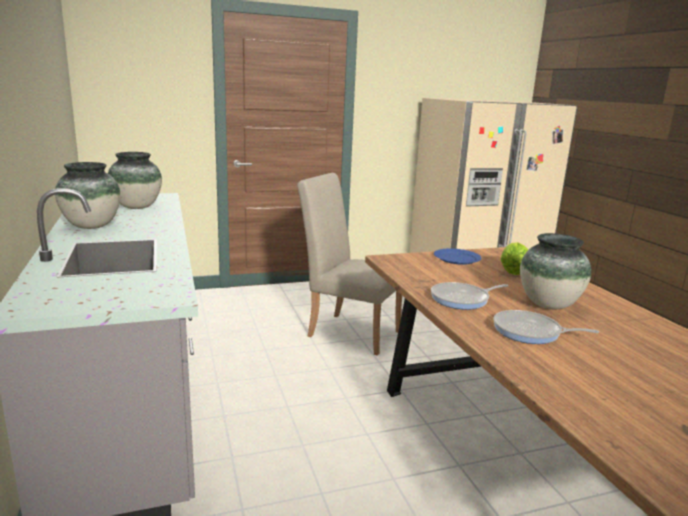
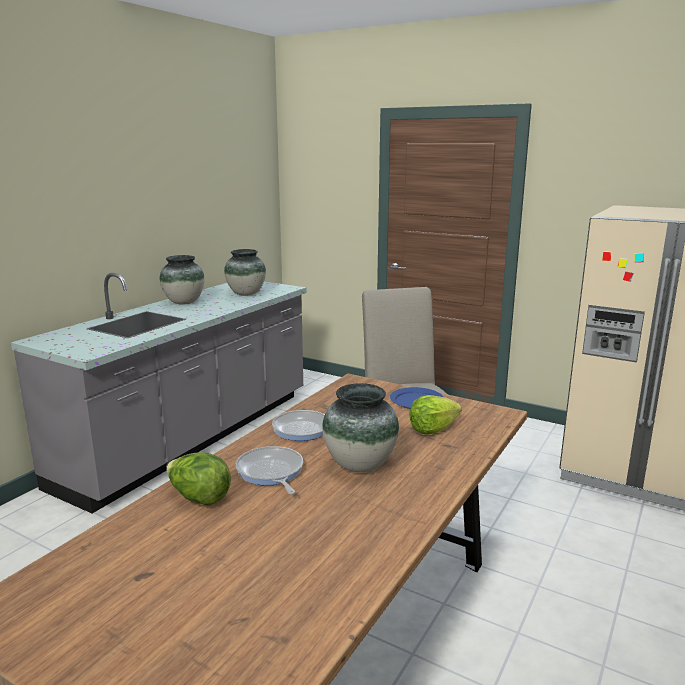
camera: 50 degrees right, 0 degrees up
none -> lettuce [166,453,231,506]

